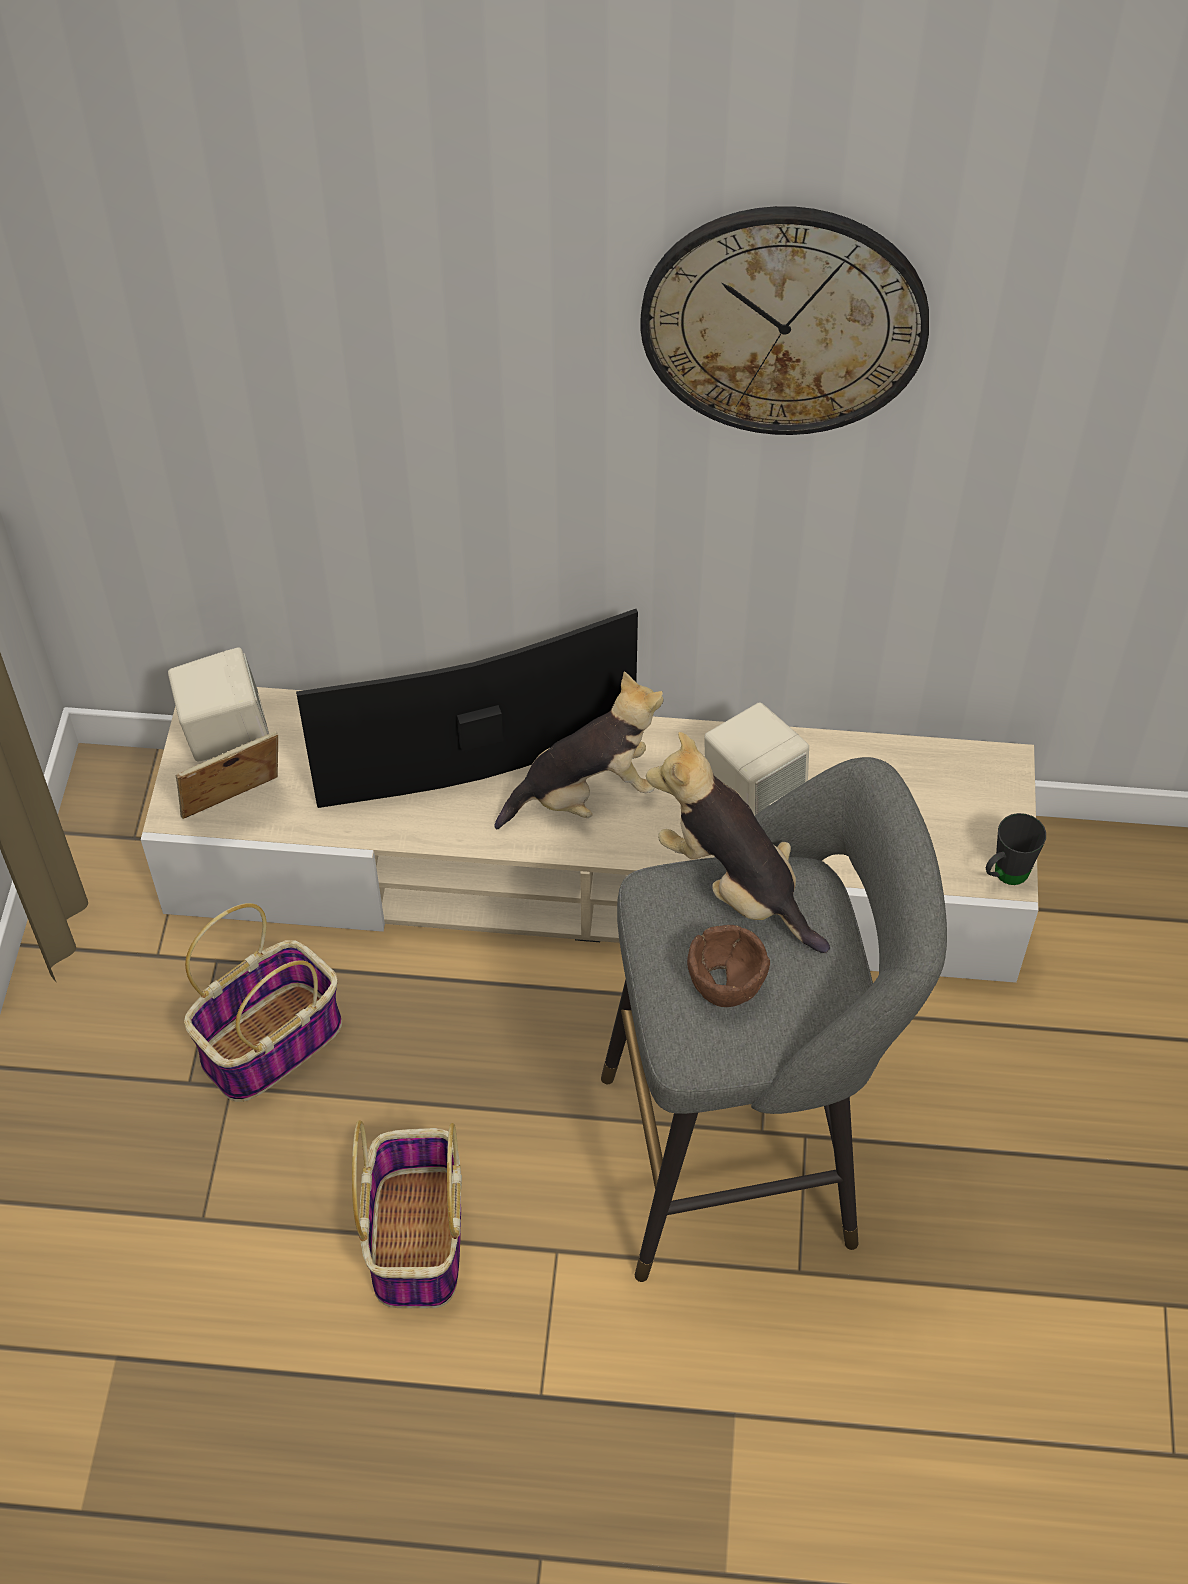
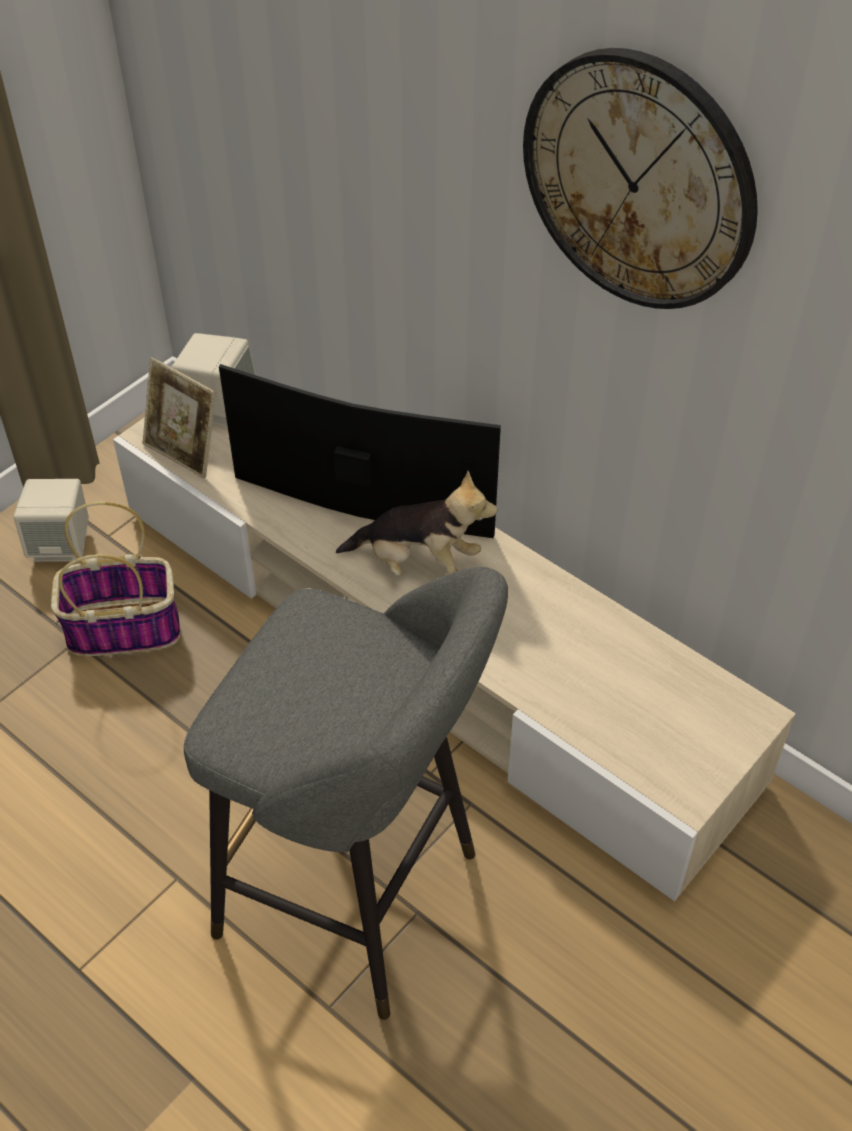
camera: 35 degrees right, 5 degrees down
picture frame [176,731,278,819] -> picture frame turned 150 degrees counterclockwise [142,357,216,478]
basket [352,1120,462,1308] -> none
plush toy [646,732,830,953] -> none
brown bowl [687,925,770,1007] -> none
beige speaker [704,702,809,816] -> beige speaker moved to [14,479,89,562]
black mug [986,813,1046,885] -> none

